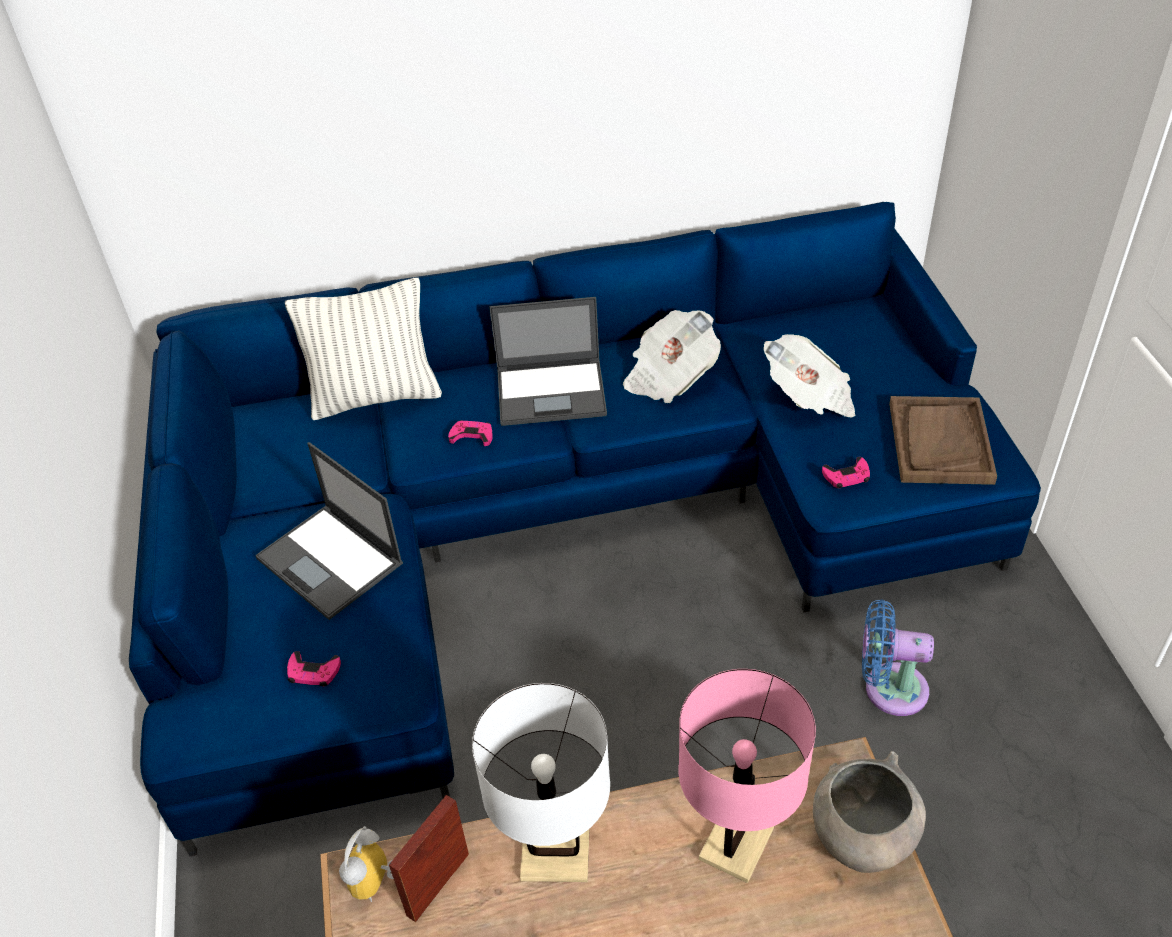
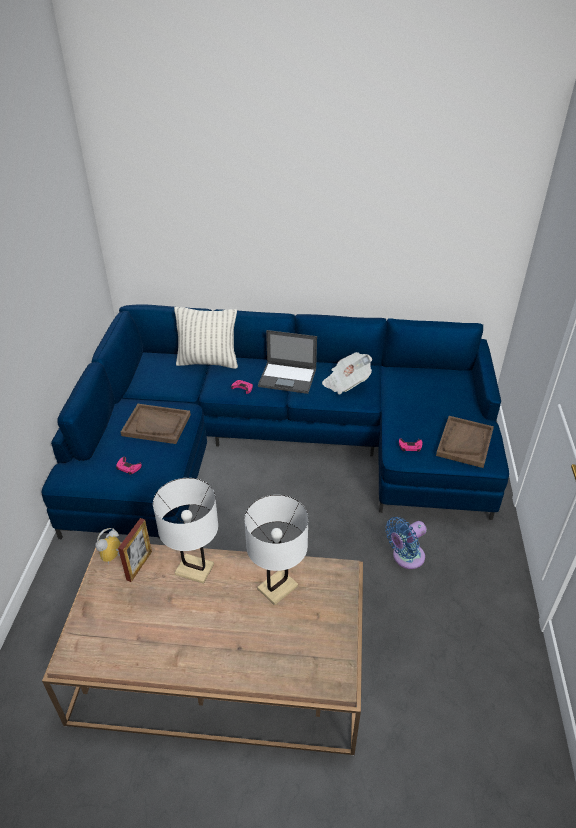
camera: 15 degrees right, 5 degrees down
laptop [255,442,403,620] -> brown tray [121,404,191,444]
picture frame [389,795,469,922] -> picture frame turned 150 degrees clockwise [118,518,152,582]
pink table lamp [679,669,816,883] -> white table lamp [244,495,308,605]
newspaper [763,334,855,417] -> none
grey bowl [813,751,926,873] -> none
blue fan [862,600,934,716] -> blue fan turned 60 degrees counterclockwise [386,517,427,569]

